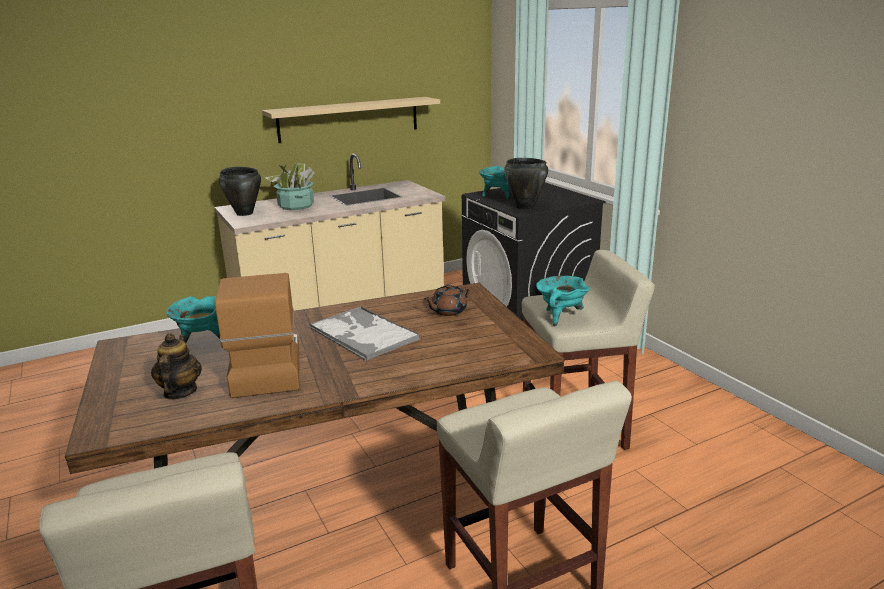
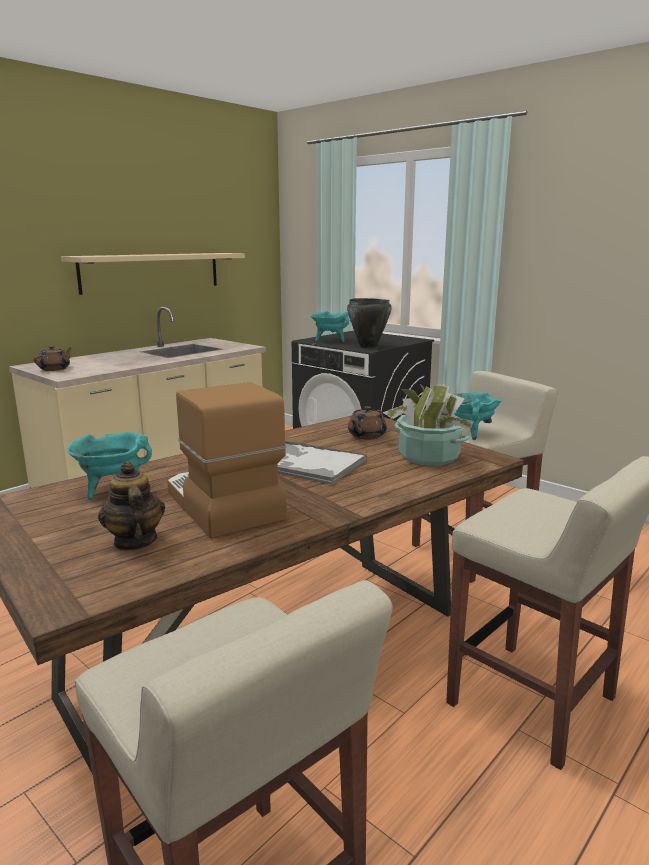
camera: 20 degrees left, 5 degrees down
black cooking pot [219,167,261,216] -> brown teapot [34,346,72,371]
potted plant [265,163,315,210] -> potted plant moved to [382,384,474,466]

